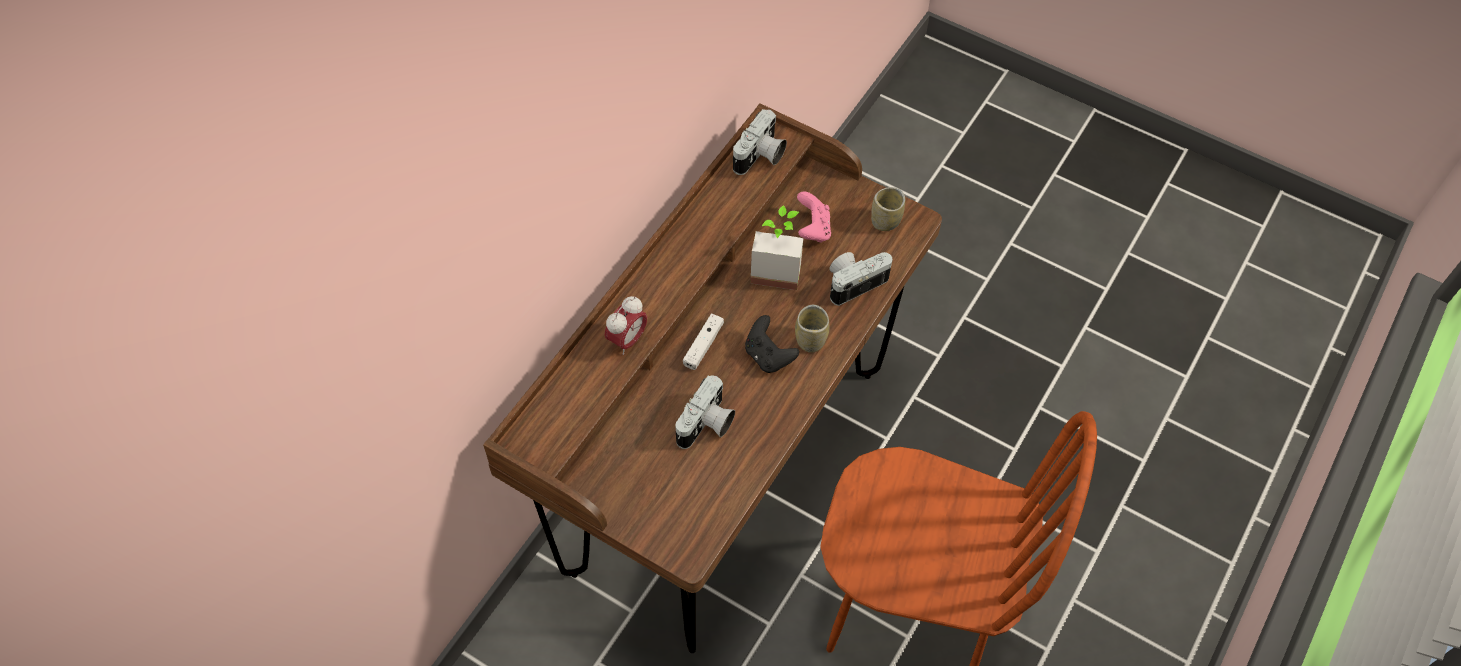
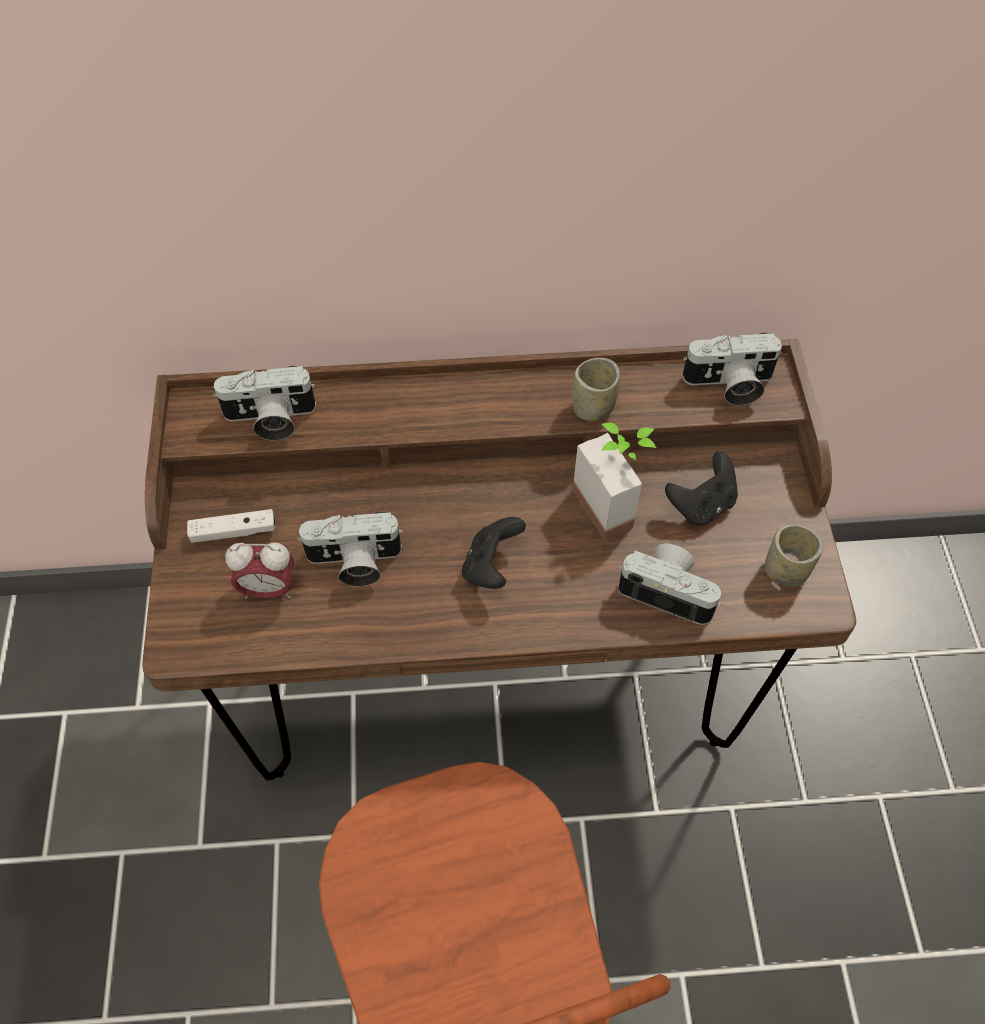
camera: 55 degrees right, 0 degrees up
alarm clock [605,296,647,355] -> alarm clock moved to [225,543,294,599]
white game controller [683,314,724,370] -> white game controller moved to [187,509,275,543]
cup [795,305,829,353] -> cup moved to [572,358,620,421]
pink game controller [797,191,831,243] -> black game controller [665,452,738,526]
none -> camera [213,366,316,441]

